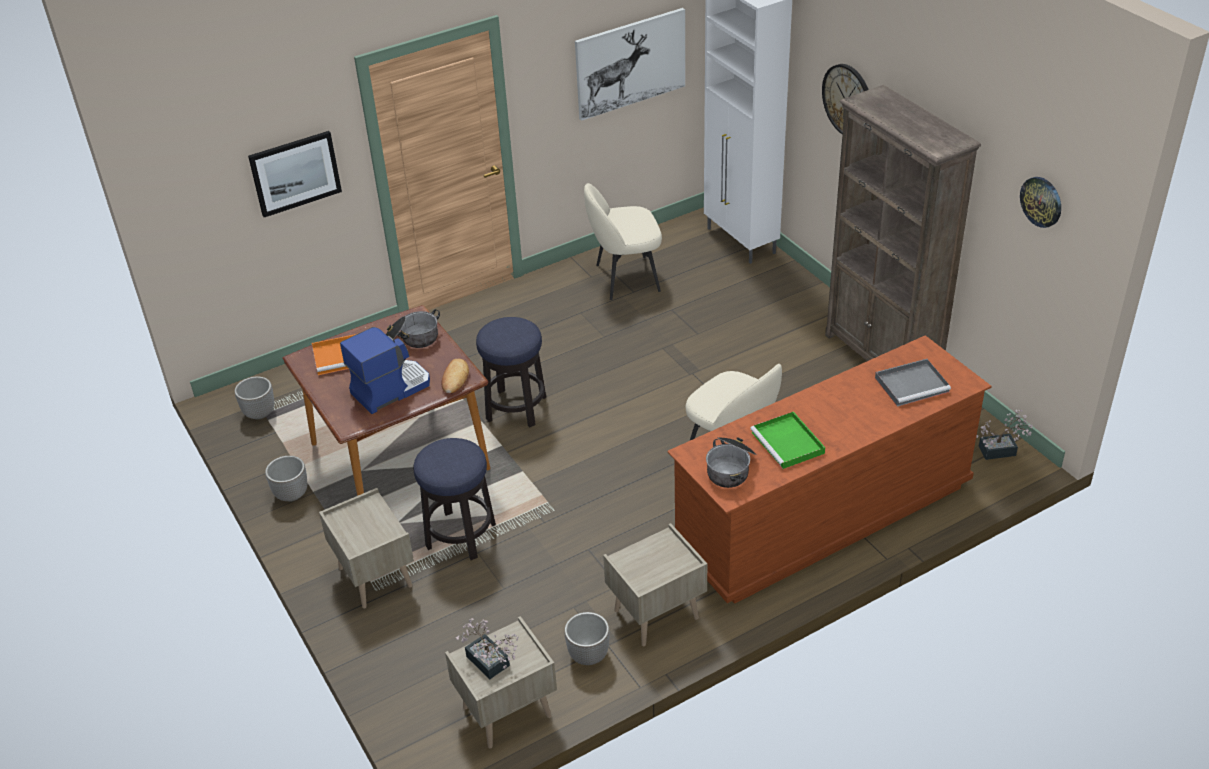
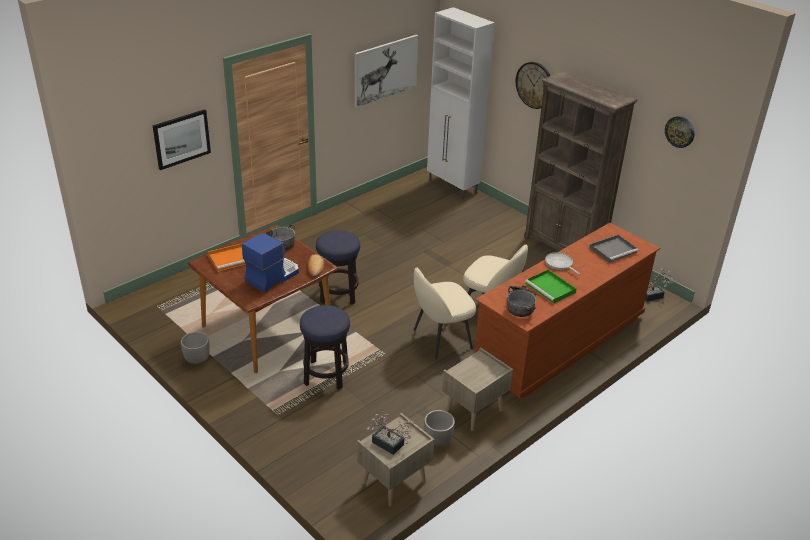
camera: 15 degrees left, 5 degrees down
planter [235,376,274,420] -> none
beige nightstand [319,488,414,608] -> none
beige chair [584,183,662,300] -> beige chair moved to [414,267,476,359]
none -> frying pan [545,252,580,274]

